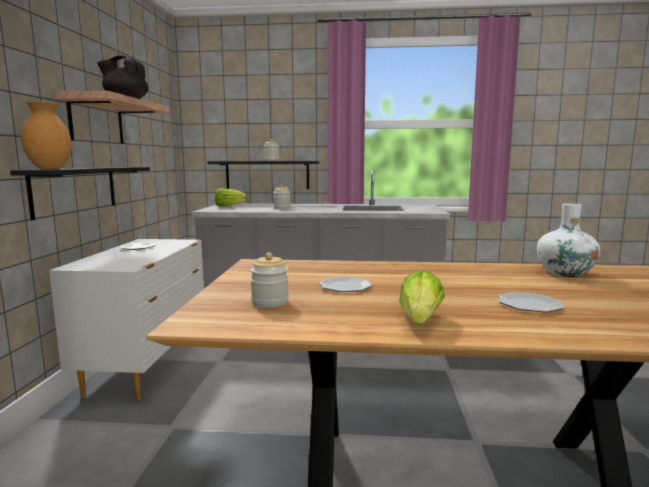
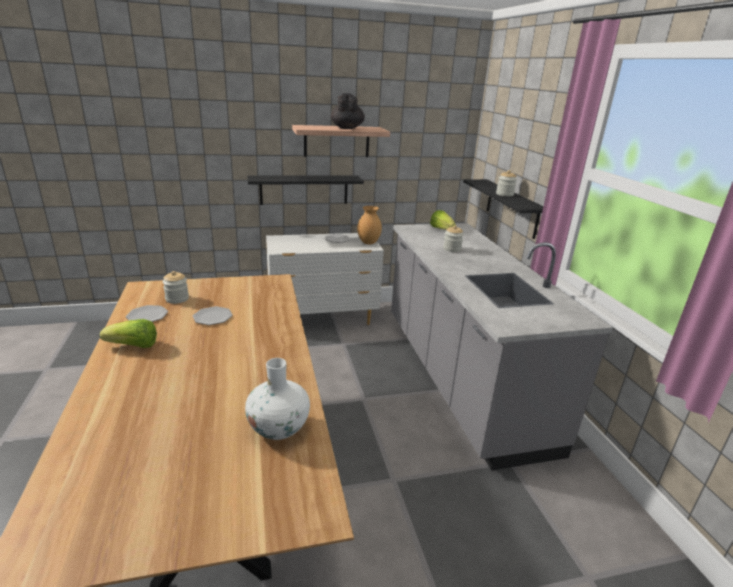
camera: 70 degrees right, 15 degrees up
brown vase [21,102,72,169] -> brown vase moved to [357,206,382,244]
plate [498,292,564,313] -> plate moved to [126,305,168,322]

